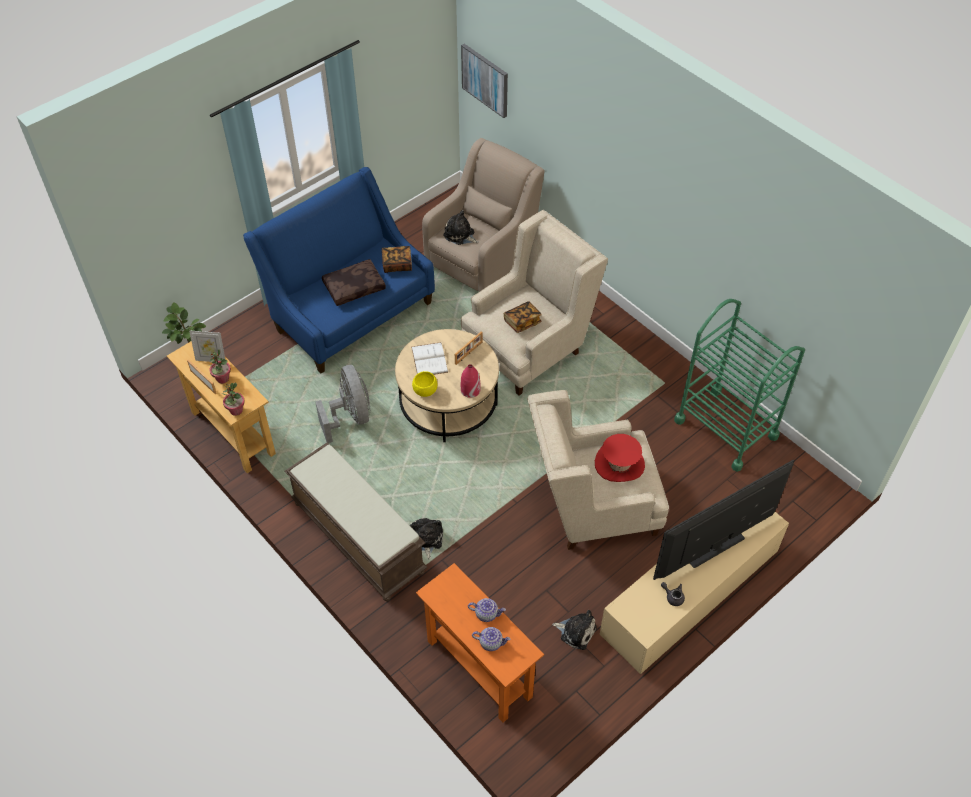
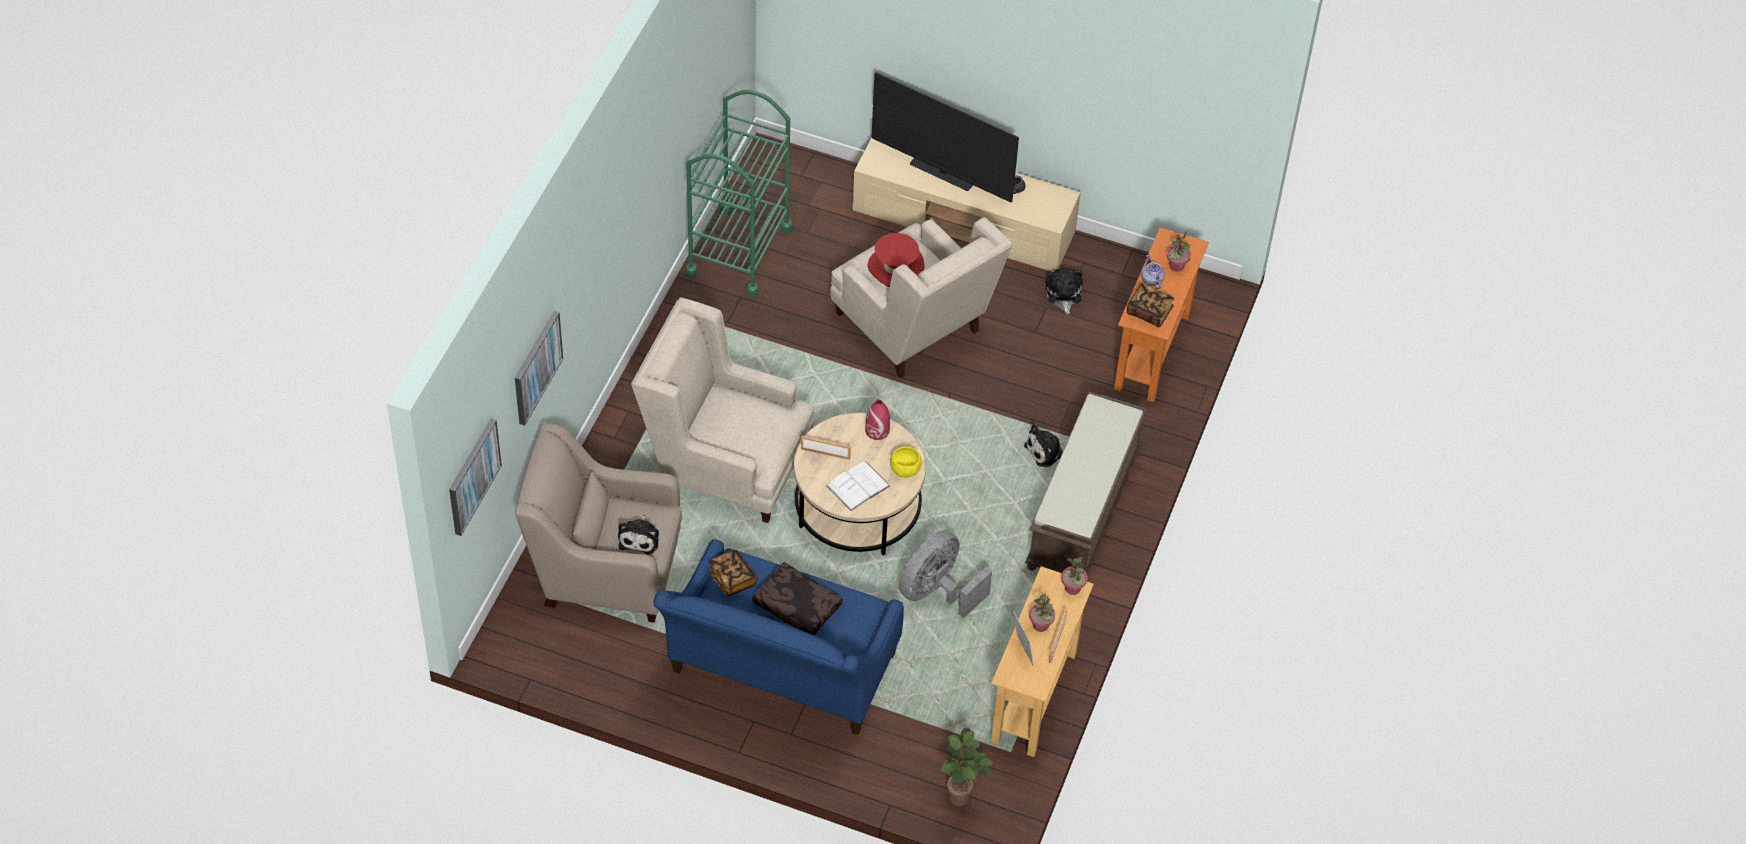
camera: 120 degrees left, 0 degrees up
teapot [472,627,511,651] -> potted plant [1167,232,1191,272]
book [504,301,541,333] -> book moved to [1127,283,1174,327]
none -> picture [515,311,563,426]

